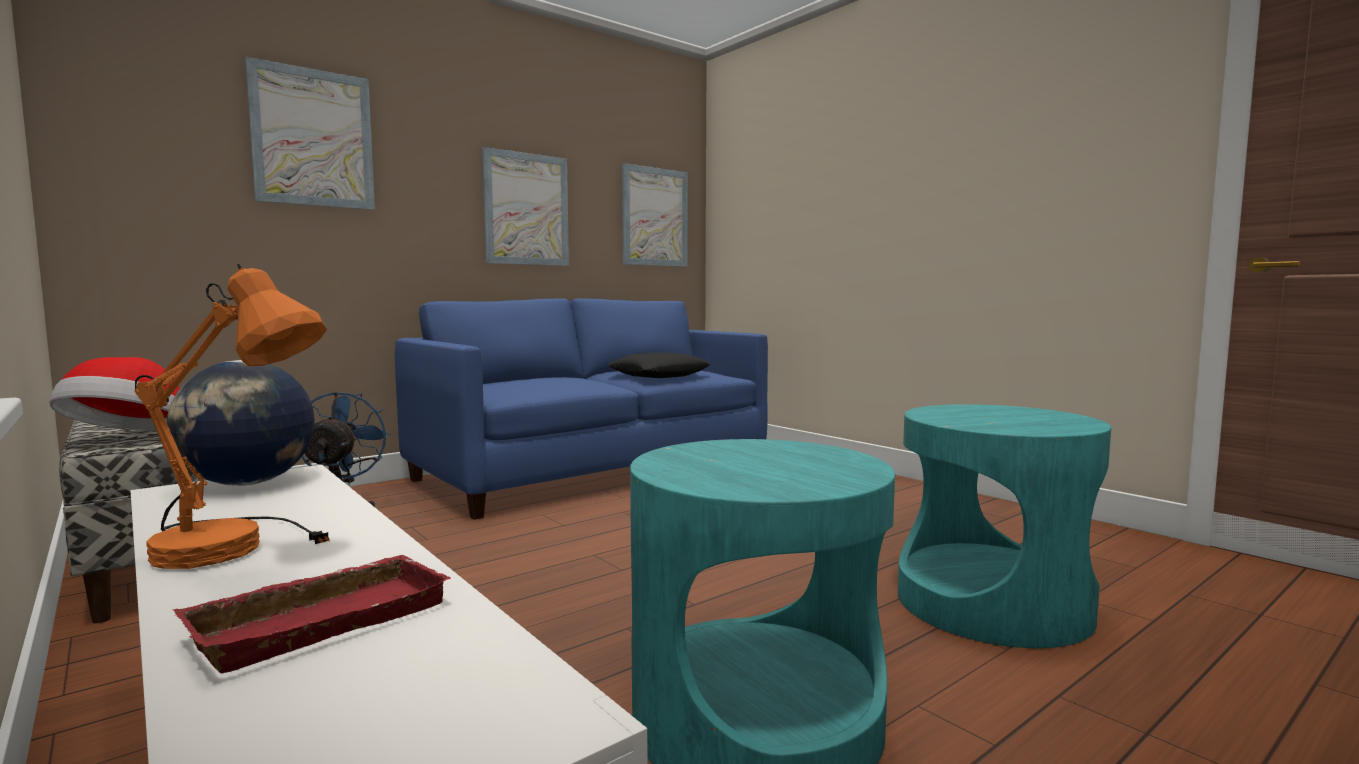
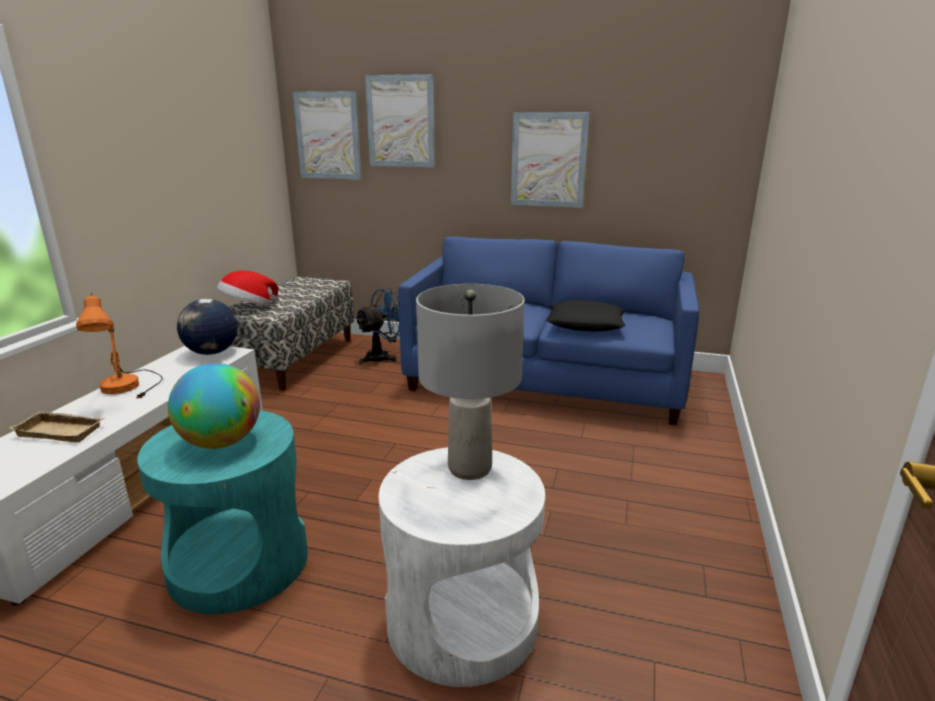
camera: 55 degrees right, 15 degrees up
red tray [173,555,451,673] -> beige tray [9,411,105,442]
picture [622,163,688,267] -> picture moved to [293,91,362,180]
turquoise side table [898,404,1111,648] -> white side table [379,447,545,687]
none -> globe [168,363,260,449]
none -> grey table lamp [416,284,525,480]

